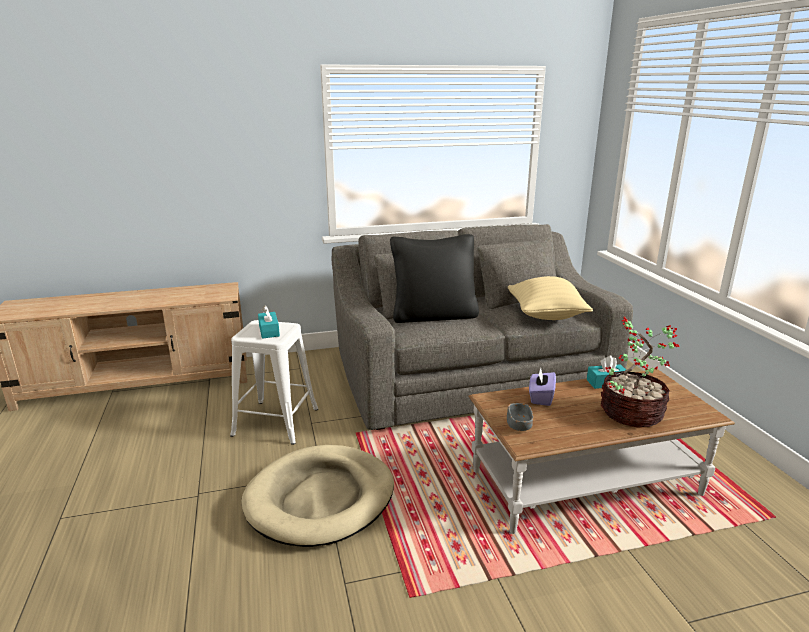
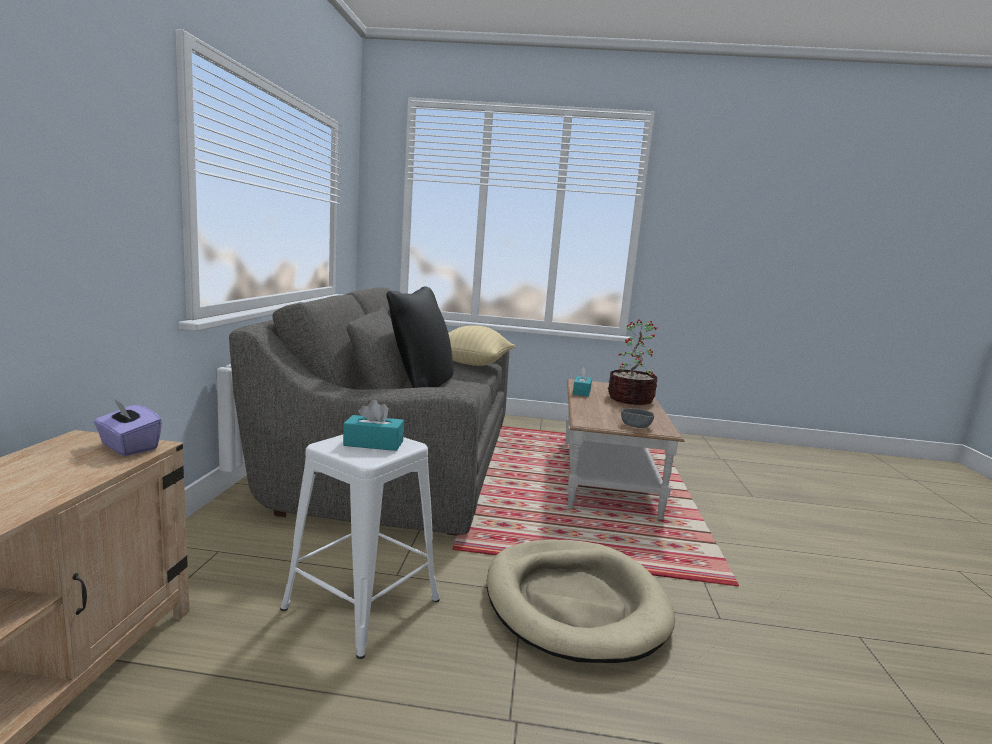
camera: 70 degrees left, 10 degrees down
purple tissue box [529,368,556,406] -> purple tissue box moved to [93,399,162,456]

